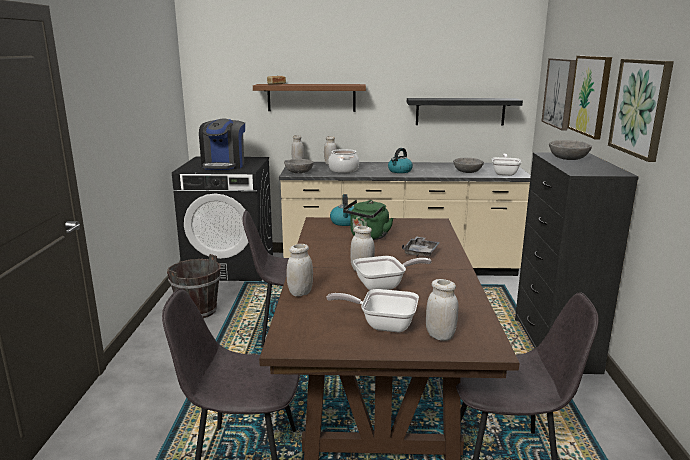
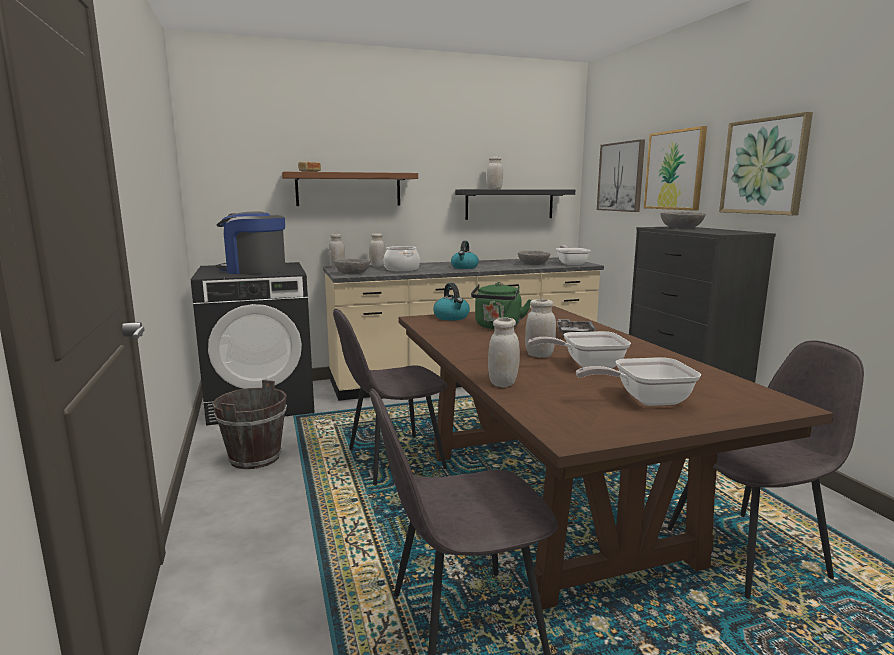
camera: 20 degrees left, 5 degrees down
coffee machine [199,119,245,170] -> coffee machine turned 120 degrees clockwise [216,211,286,274]
frying pan [353,256,432,290] -> frying pan turned 150 degrees counterclockwise [528,331,631,368]
white jar [426,279,459,341] -> white jar moved to [487,157,503,189]

